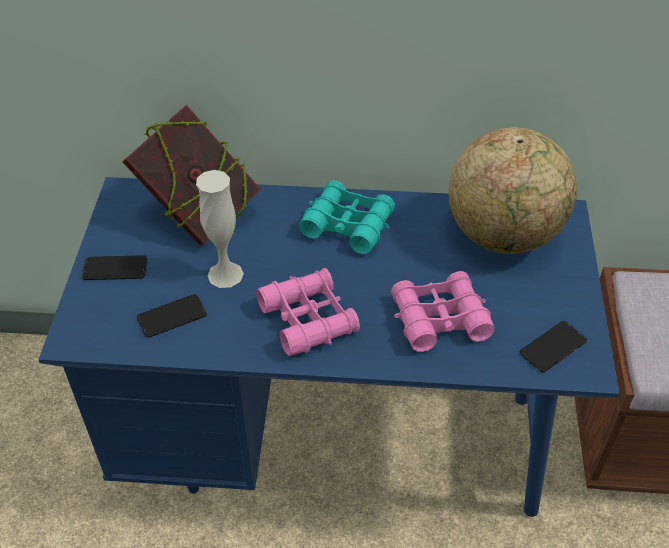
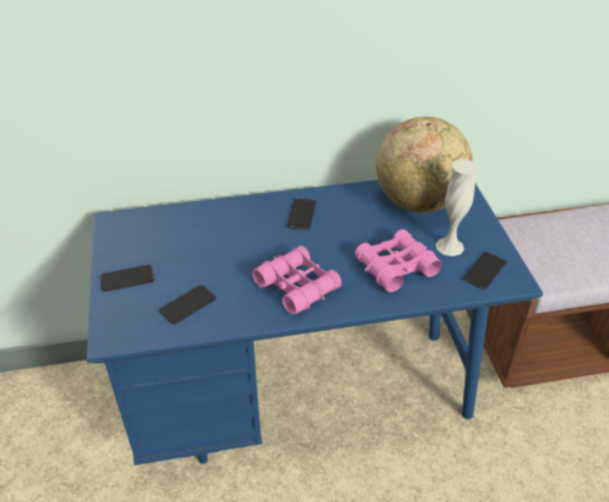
camera: 15 degrees left, 5 degrees down
book [122,105,261,245] -> none
white vase [196,170,244,288] -> white vase moved to [436,159,479,256]
turquoise binoculars [299,180,395,254] -> phone [287,198,316,230]

